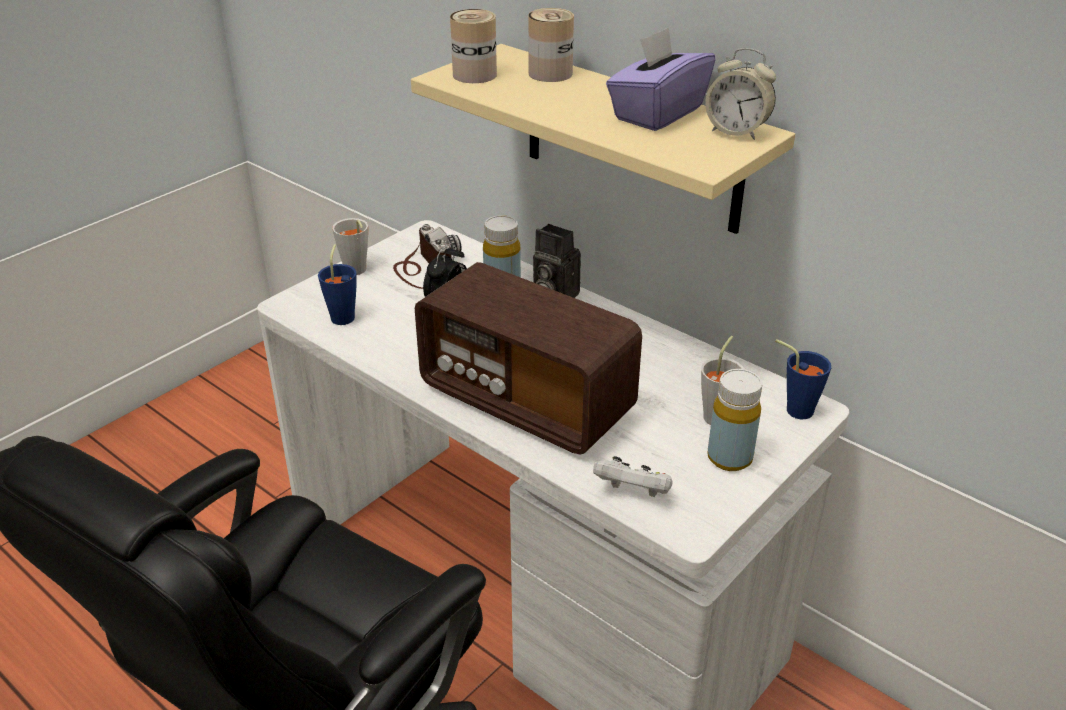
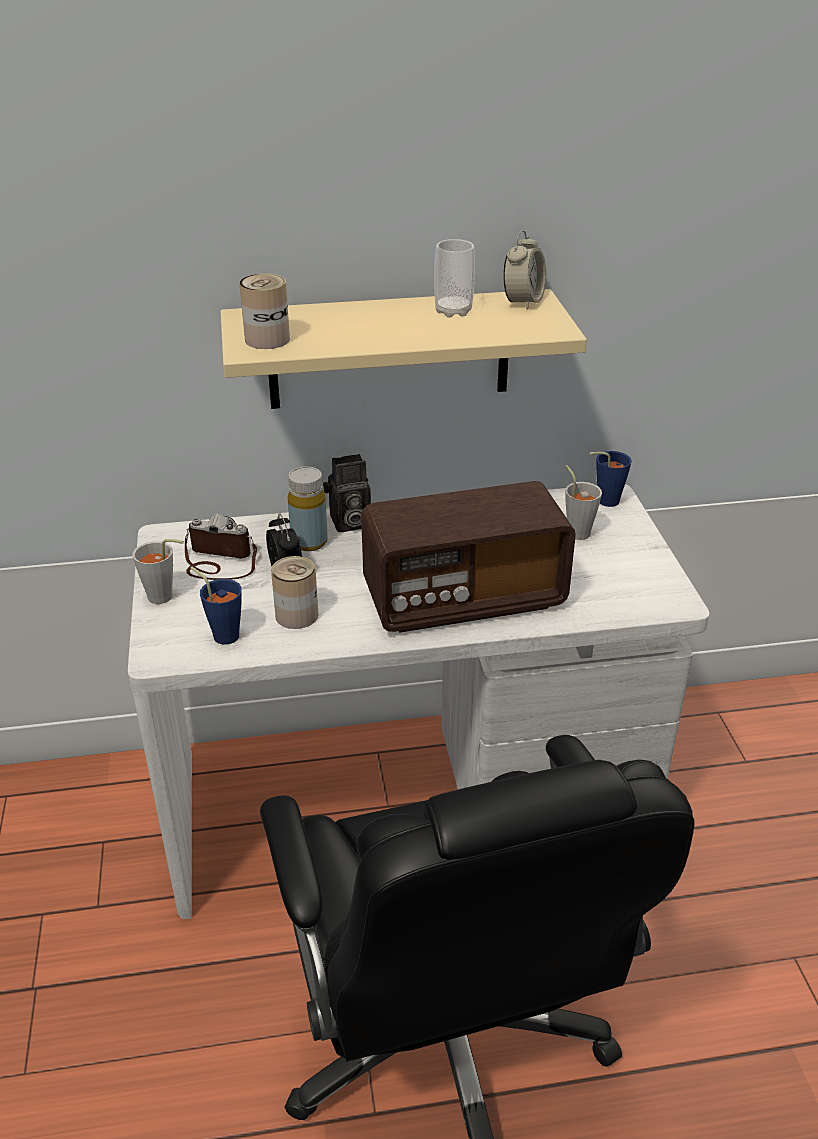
camera: 50 degrees left, 0 degrees up
can [528,8,574,82] -> can moved to [271,556,318,629]
white game controller [593,456,672,497] -> none
purple tissue box [606,27,715,131] -> cup [434,239,475,318]
alarm clock [705,48,776,140] -> alarm clock turned 45 degrees counterclockwise [503,230,546,310]
yellow bottle [707,369,762,471] -> none

